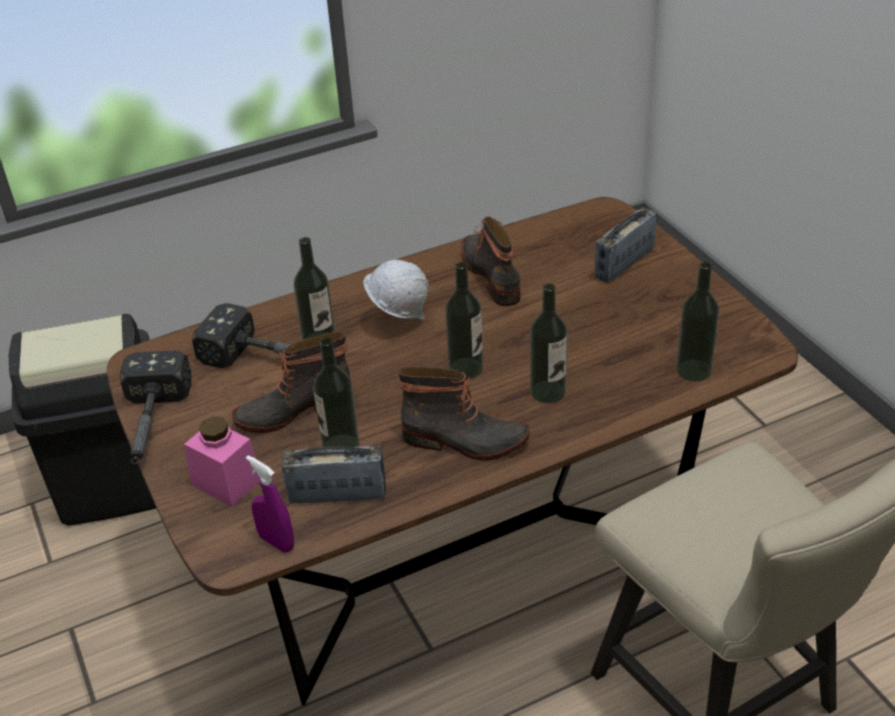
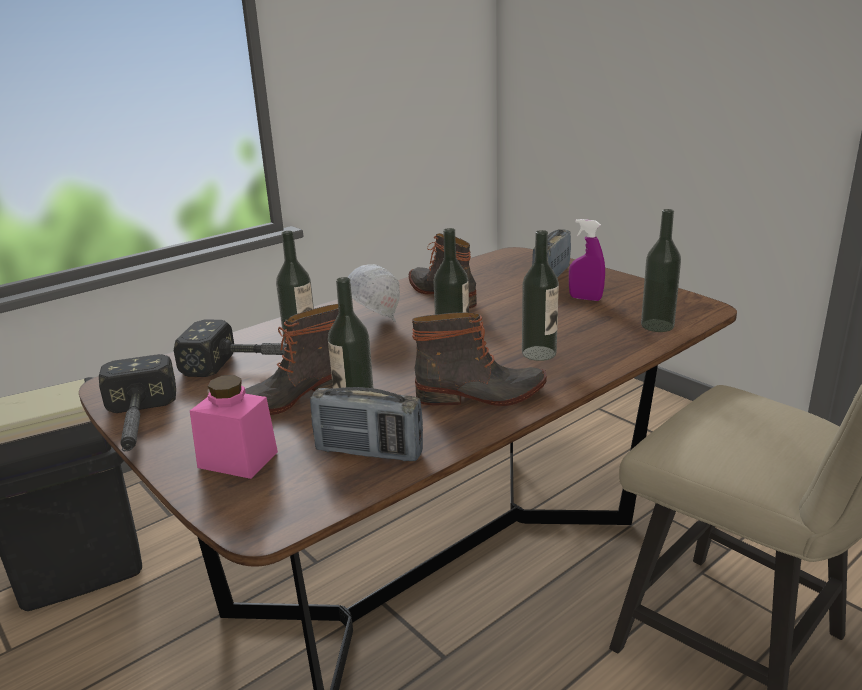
camera: 15 degrees left, 15 degrees down
purple spray bottle [246,455,294,553] -> purple spray bottle moved to [569,219,605,301]
radio [282,446,386,504] -> radio turned 150 degrees counterclockwise [310,387,423,461]

